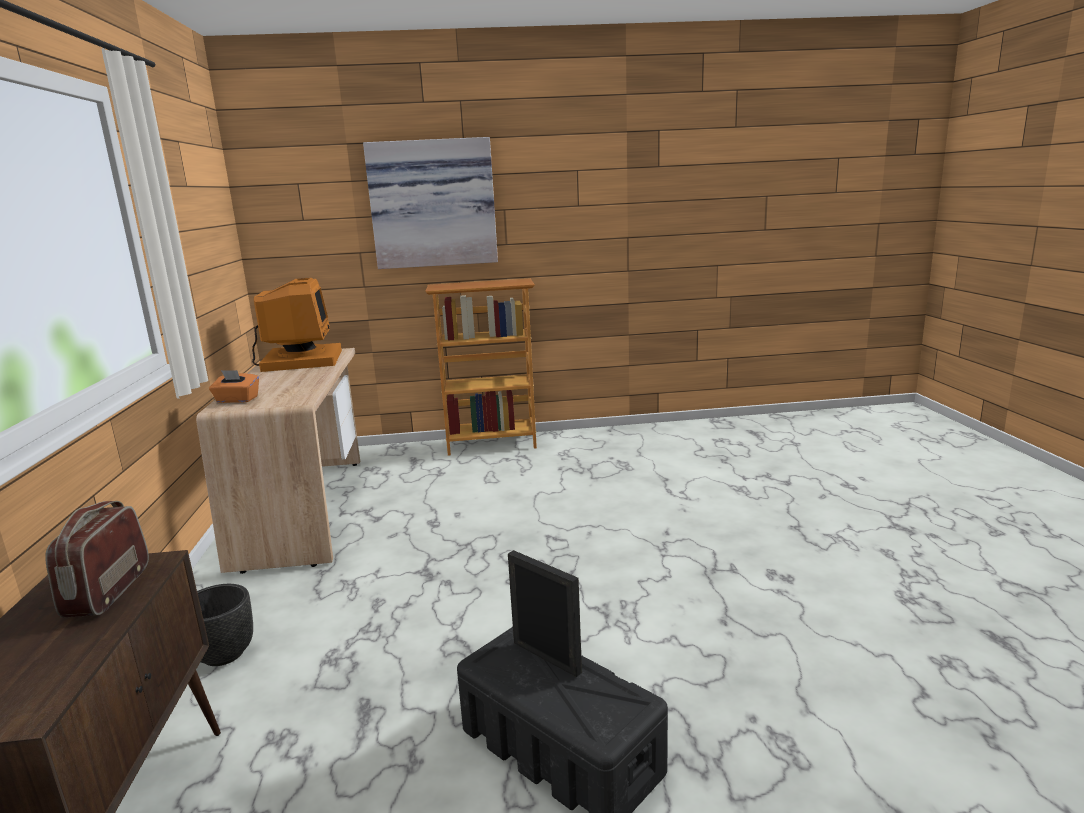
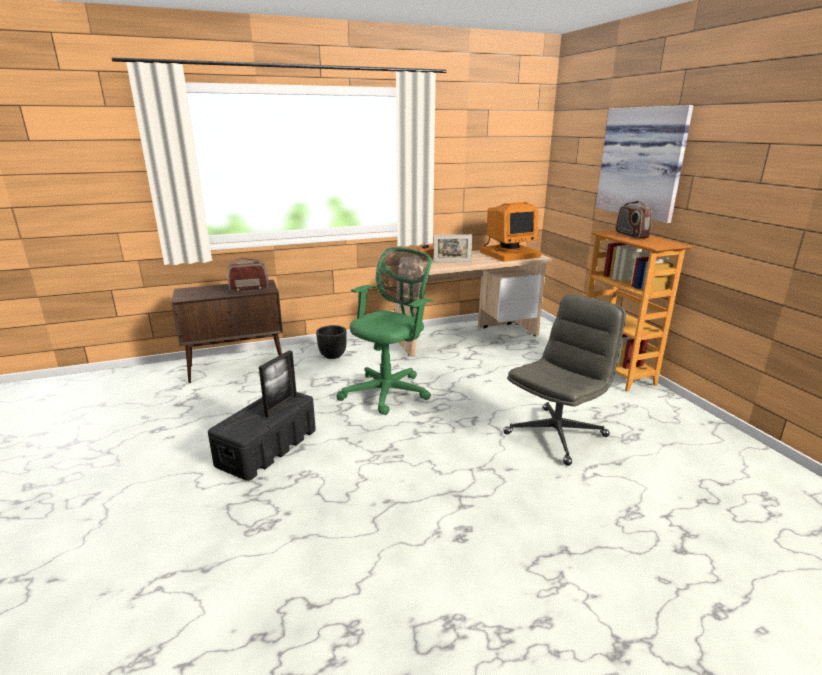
camera: 75 degrees right, 5 degrees up
none -> green office chair [336,247,434,415]
none -> picture frame [433,234,472,263]
none -> grey office chair [503,295,626,466]
none -> radio [616,201,652,238]

